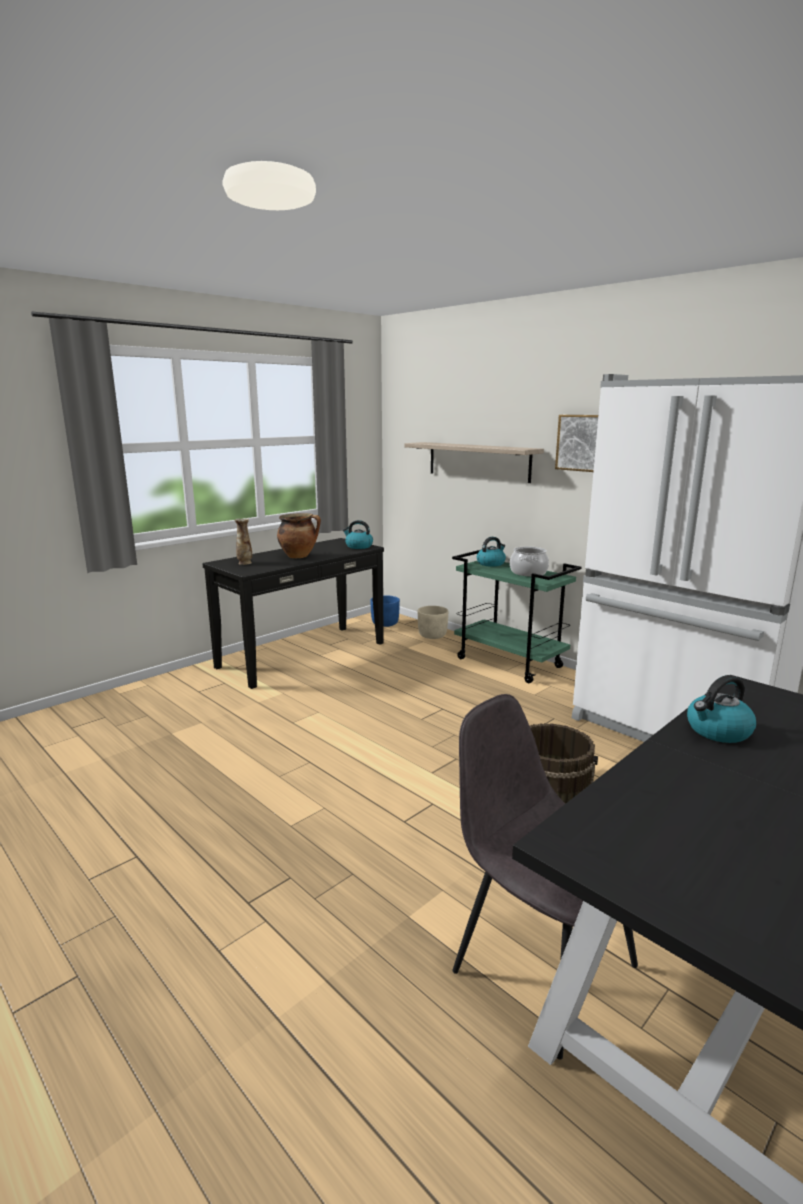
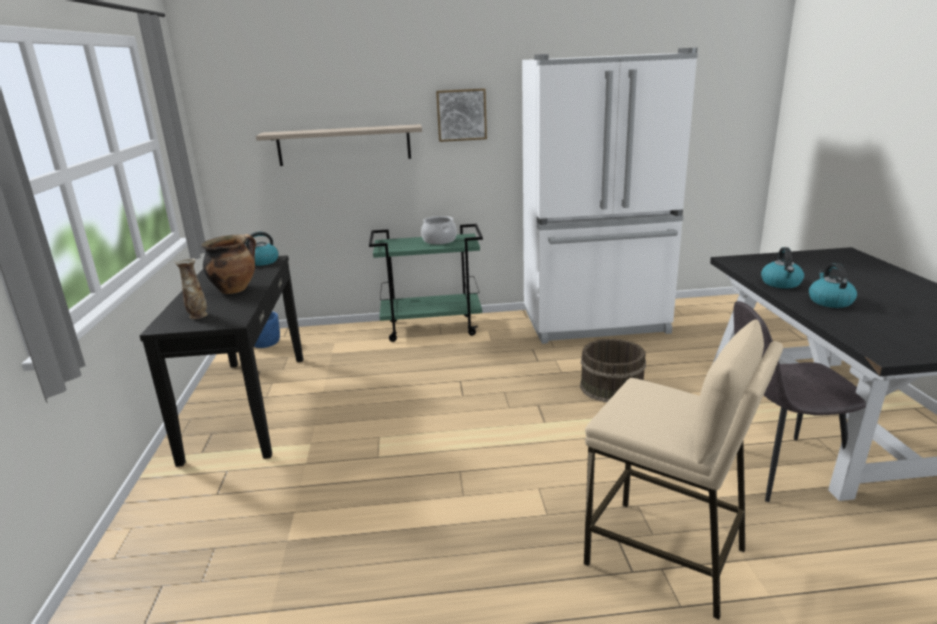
camera: 50 degrees left, 5 degrees up
beige planter [418,606,449,639] -> none
kettle [477,537,506,567] -> kettle moved to [809,263,857,308]
none -> beige stool [584,319,783,620]

